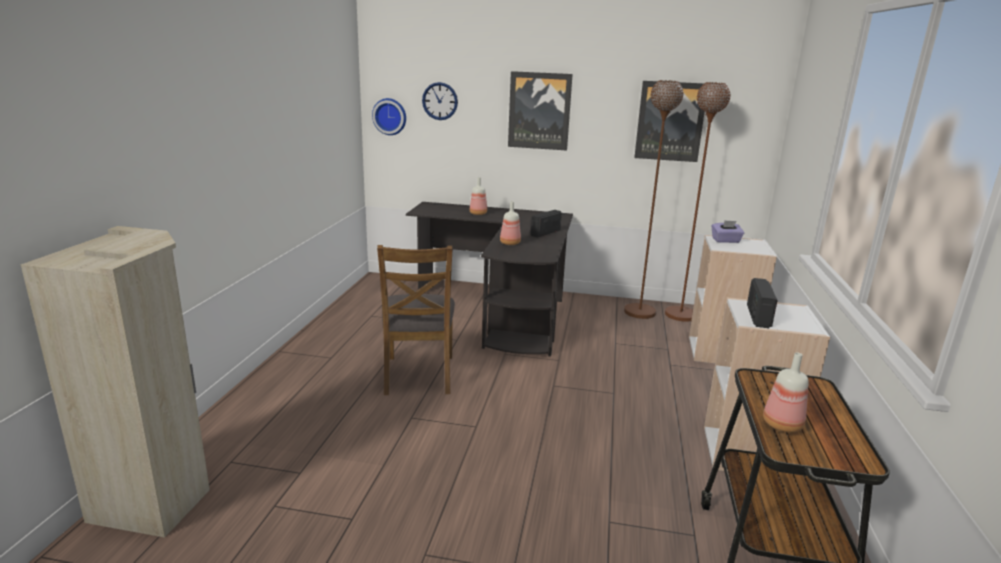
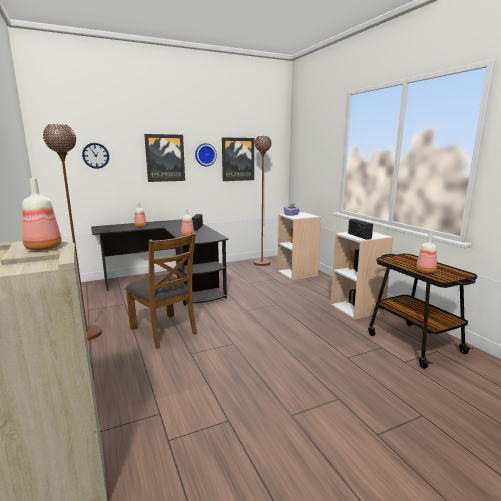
camera: 35 degrees left, 5 degrees down
wall clock [372,98,406,135] -> wall clock moved to [195,143,217,166]
brown floor lamp [624,80,683,319] -> brown floor lamp moved to [43,124,102,341]
none -> bottle [22,178,62,251]

